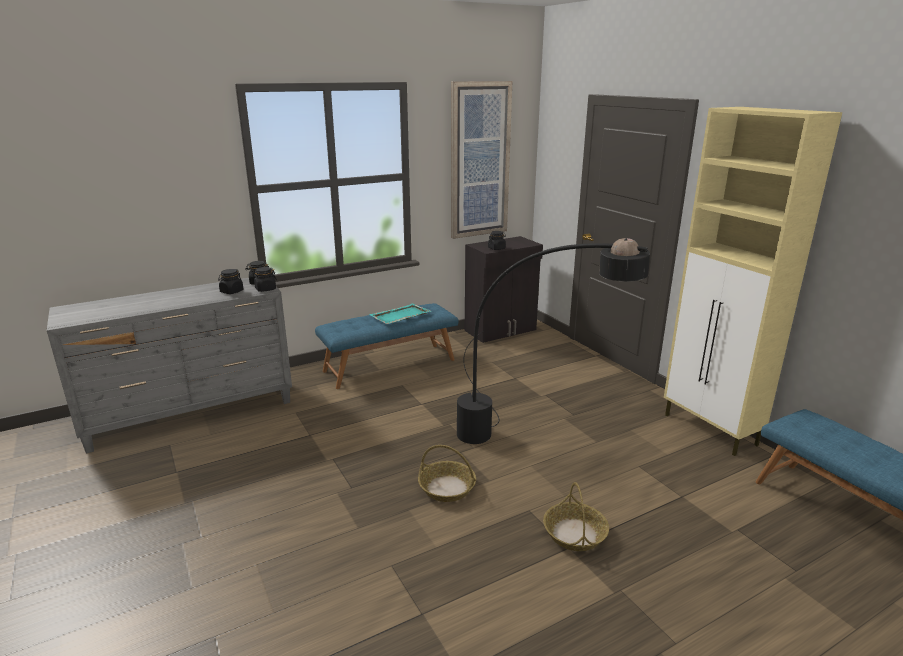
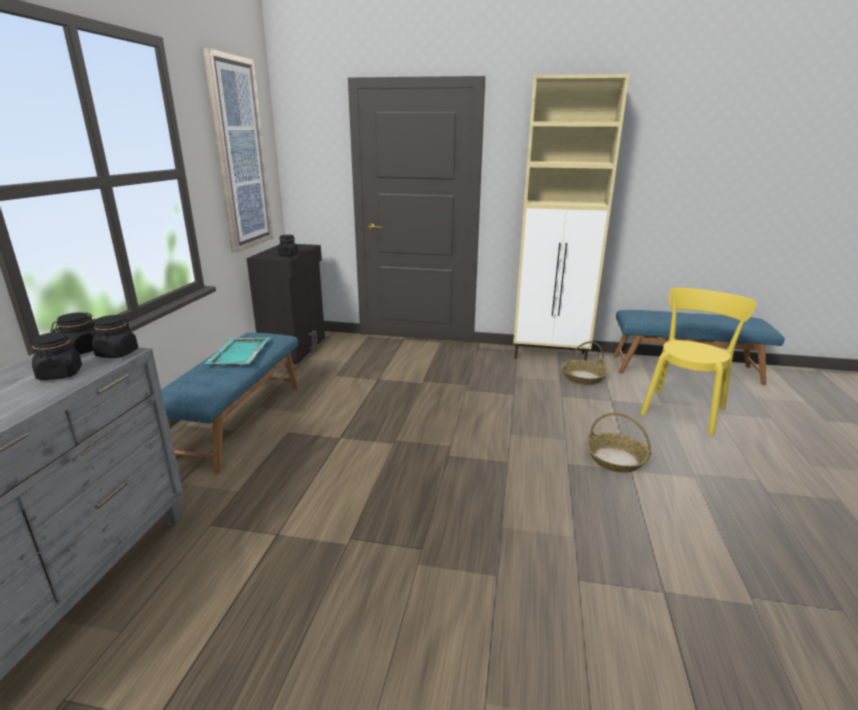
camera: 50 degrees left, 0 degrees up
basket [418,445,476,502] -> basket moved to [561,341,608,385]
black floor lamp [457,238,650,444] -> none
none -> yellow chair [640,288,757,435]

